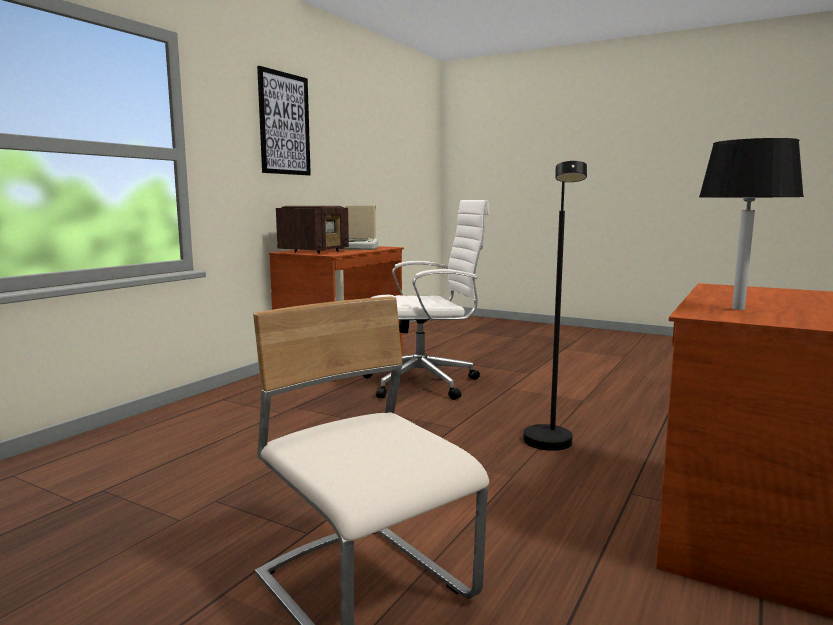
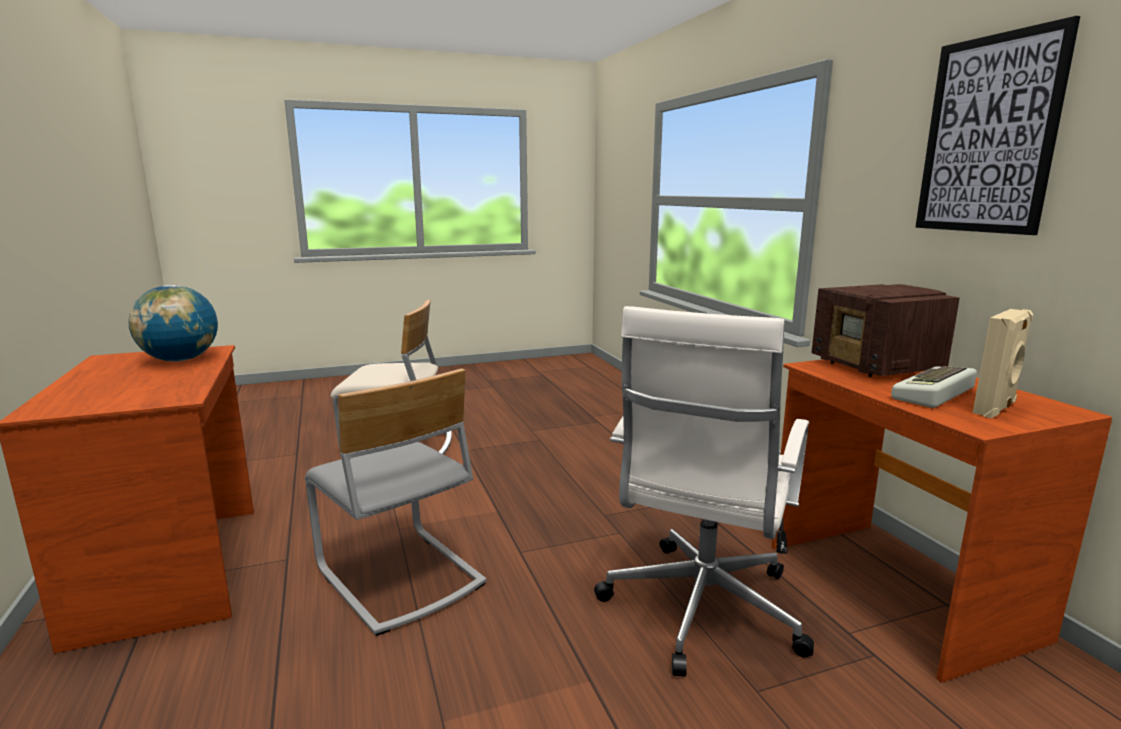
camera: 130 degrees right, 5 degrees up
black floor lamp [523,161,587,451] -> grey chair [305,369,486,636]
black table lamp [699,138,804,310] -> globe [128,285,218,361]

